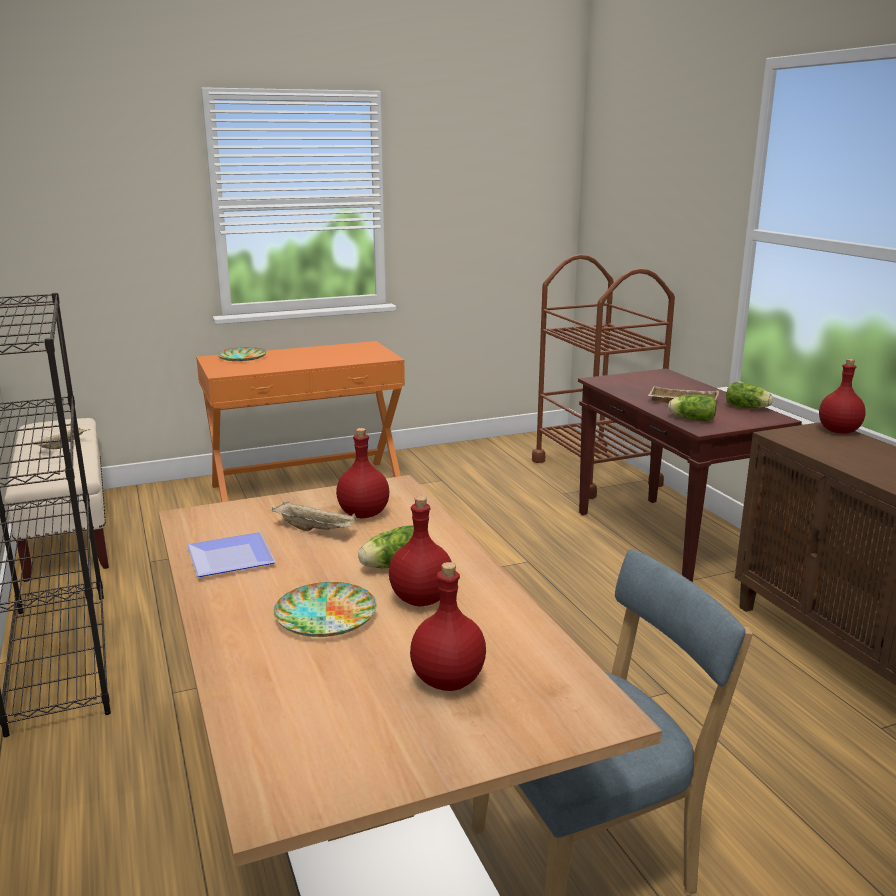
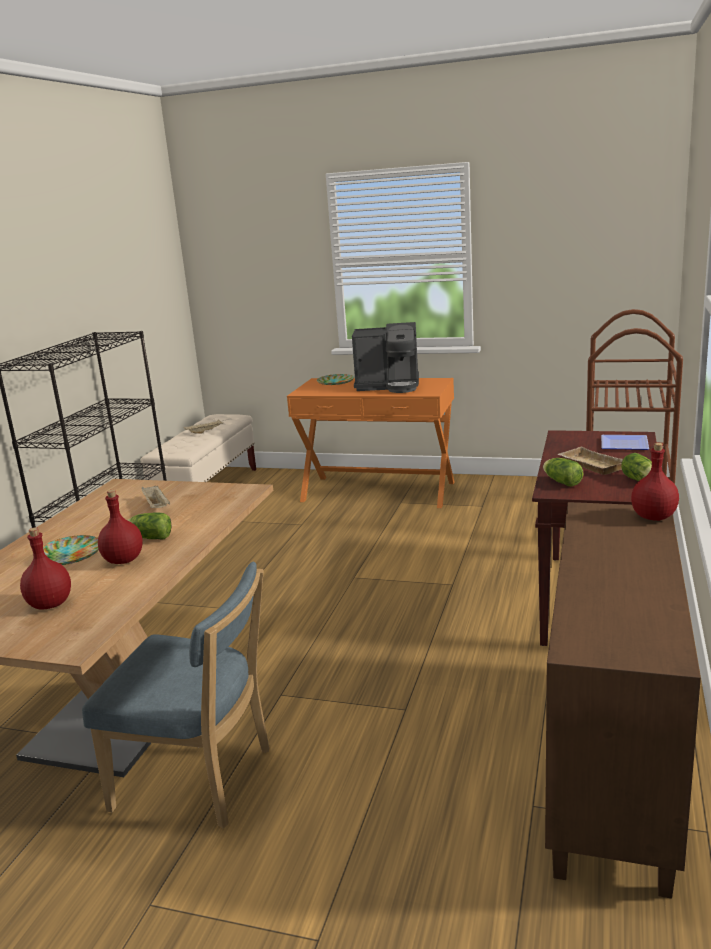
camera: 40 degrees right, 0 degrees up
plate [187,532,276,577] -> plate moved to [601,435,649,450]
red bottle [336,428,389,519] -> none
none -> coffee machine [352,322,419,393]

